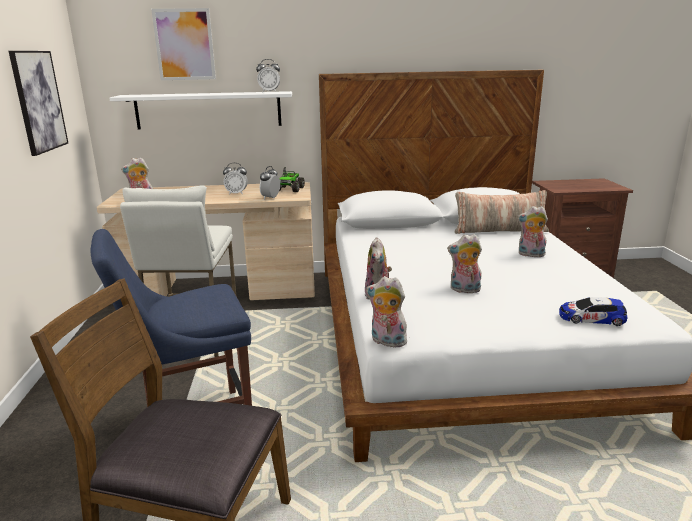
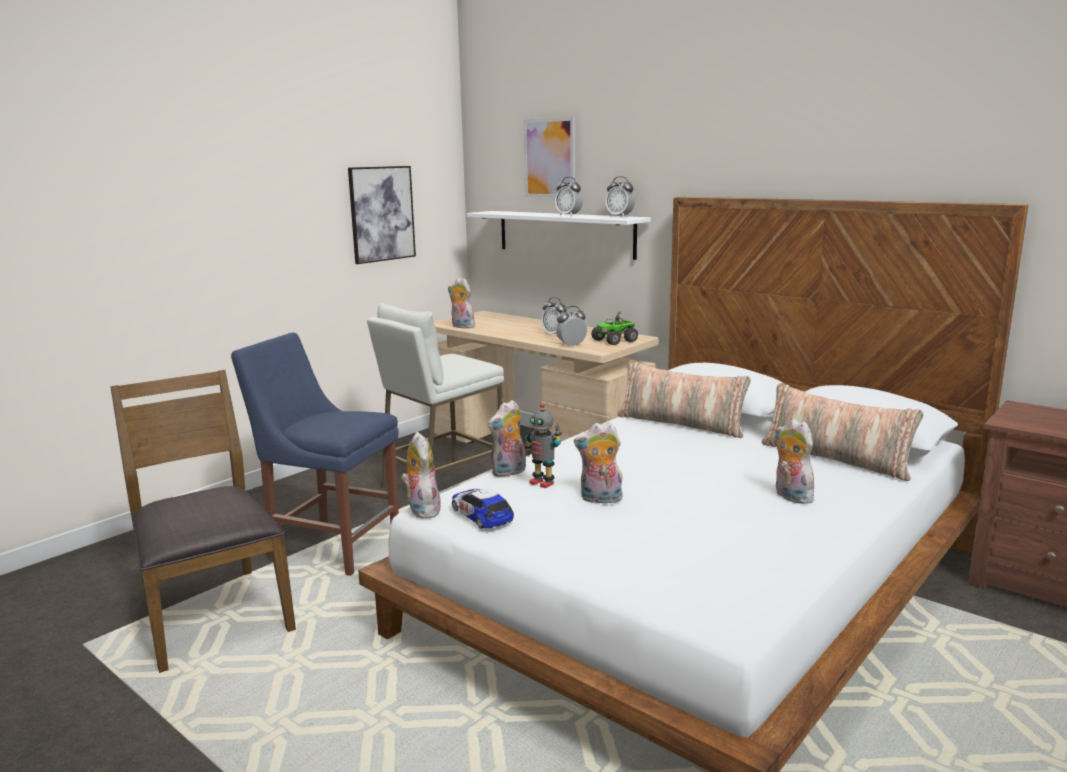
camera: 45 degrees right, 5 degrees down
plush toy [447,234,482,293] -> plush toy turned 45 degrees counterclockwise [574,422,623,503]
toy car [559,297,627,326] -> toy car moved to [452,488,514,529]
none -> toy robot [525,403,562,488]
none -> alarm clock [555,177,583,217]
none -> pillow [617,360,751,438]

